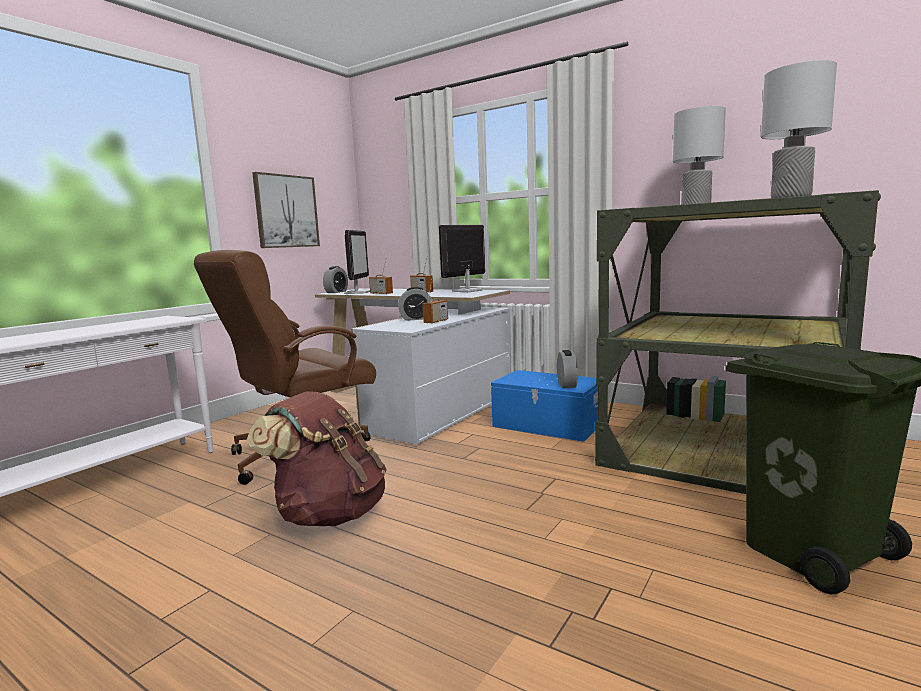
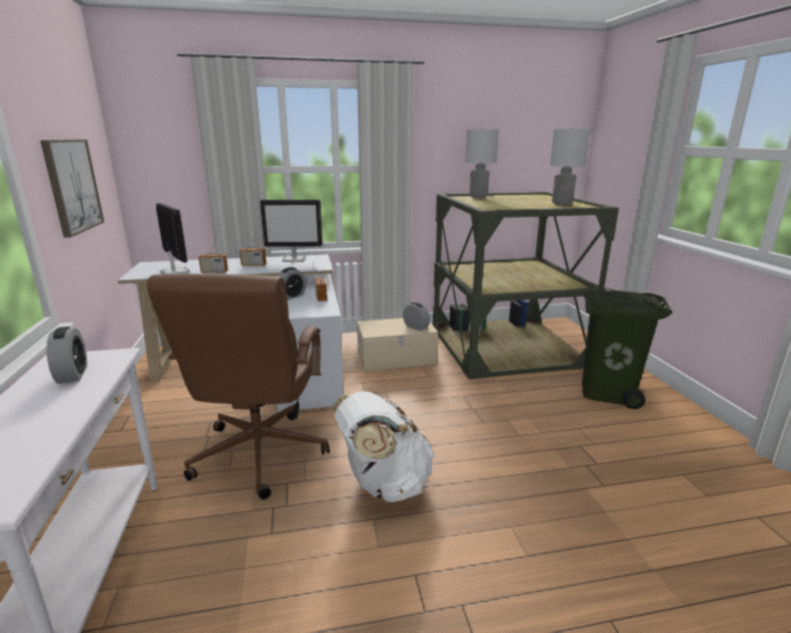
camera: 45 degrees left, 10 degrees up
brown backpack [247,392,387,526] -> white backpack [333,391,435,502]
alarm clock [323,266,348,293] -> alarm clock moved to [47,326,87,384]
monitor [439,225,485,292] -> monitor turned 90 degrees counterclockwise [260,200,323,262]
blue storage box [491,370,598,442] -> beige storage box [357,318,438,372]

